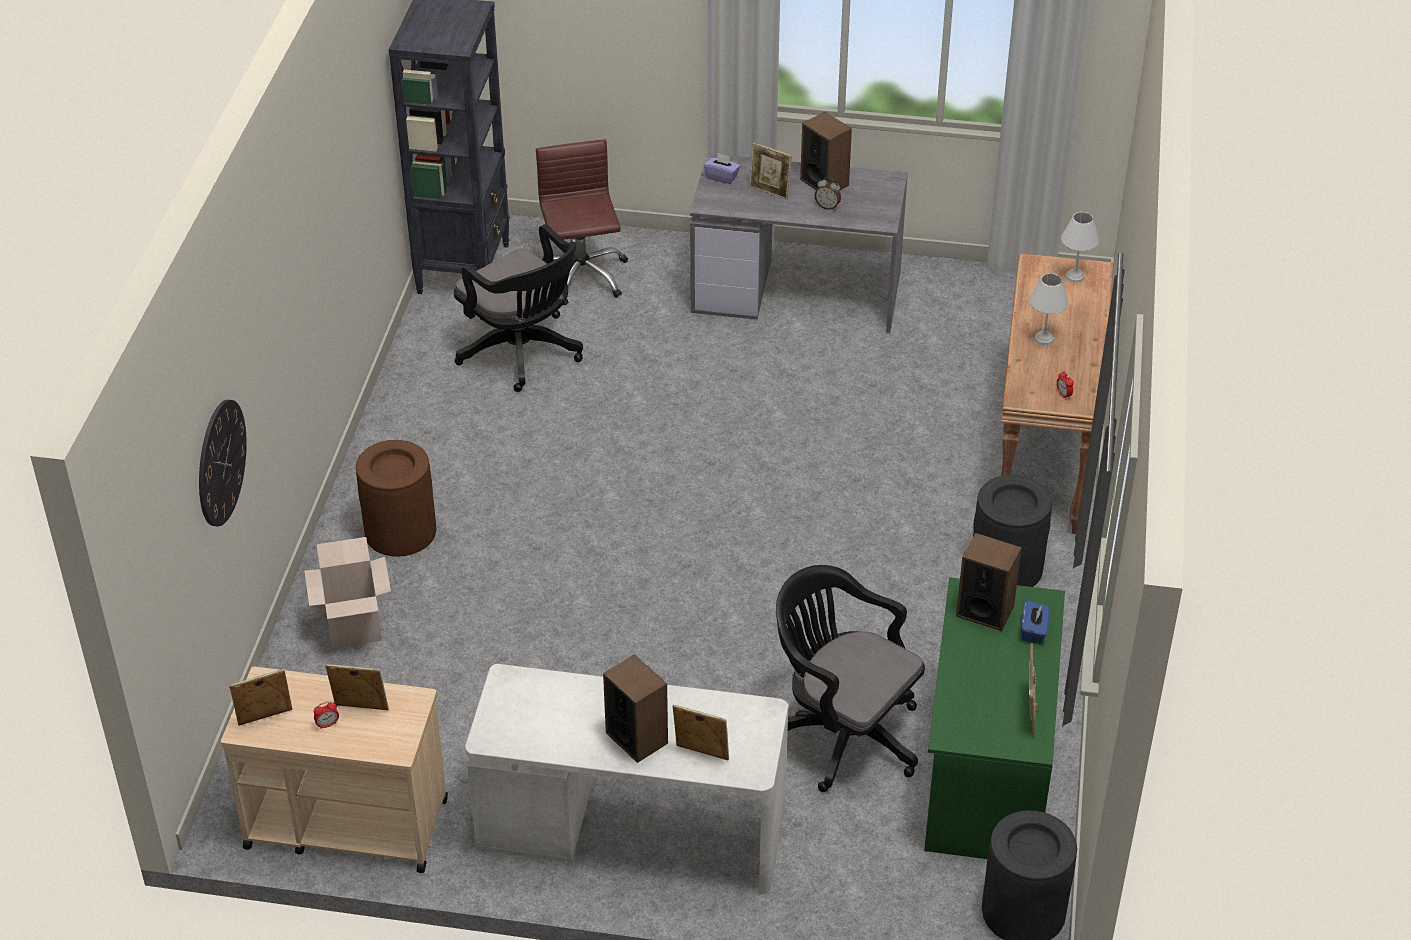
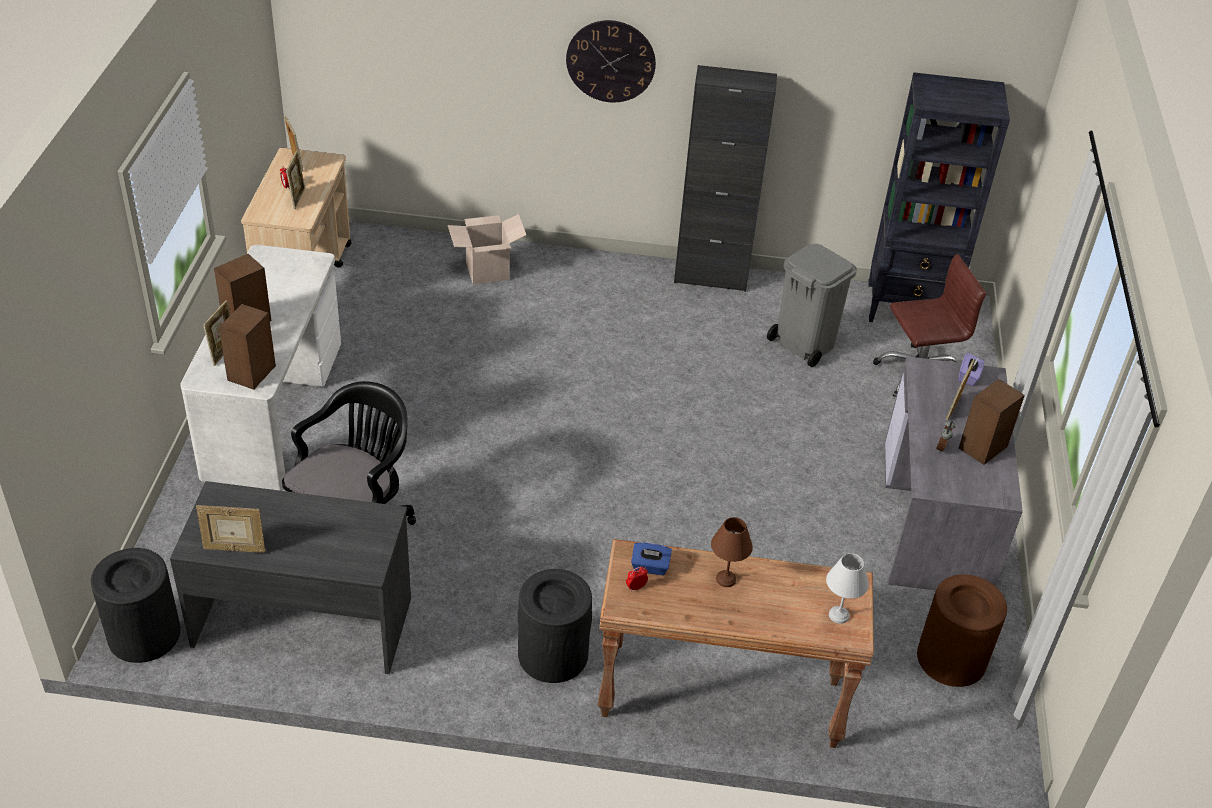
camera: 85 degrees right, 0 degrees up
wall clock [199,400,247,527] -> wall clock moved to [566,20,656,102]
brown trash can [356,440,436,557] -> brown trash can moved to [917,574,1007,687]
black office chair [454,224,583,392] -> grey trash can [767,244,857,367]
green desk [924,577,1065,859] -> grey desk [170,481,411,674]
speaker [956,533,1022,631] -> speaker moved to [219,304,276,390]
blue tissue box [1021,600,1050,643] -> blue tissue box moved to [631,542,672,575]
white table lamp [1029,273,1068,345] -> brown table lamp [711,517,753,587]
none -> black cabinet [674,65,777,292]

